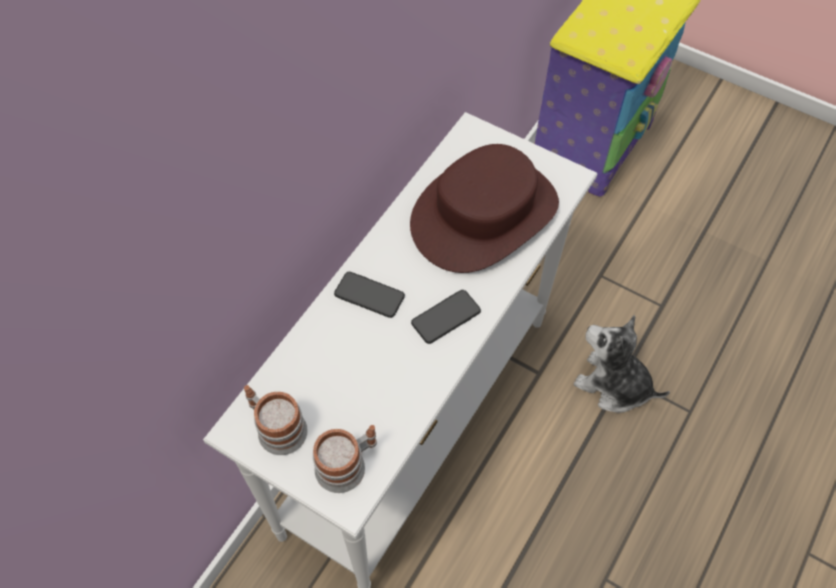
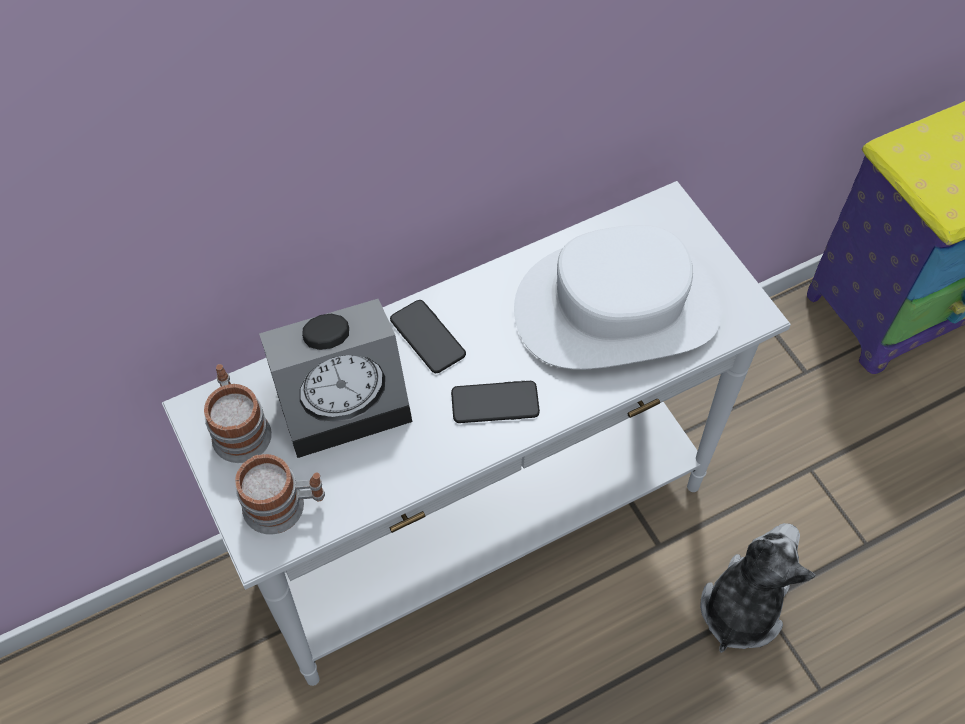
camera: 30 degrees right, 0 degrees up
brown hat [410,144,559,273] -> white hat [514,225,722,370]
plush toy [574,315,670,413] -> plush toy turned 60 degrees clockwise [700,523,816,653]
none -> alarm clock [259,299,412,458]

